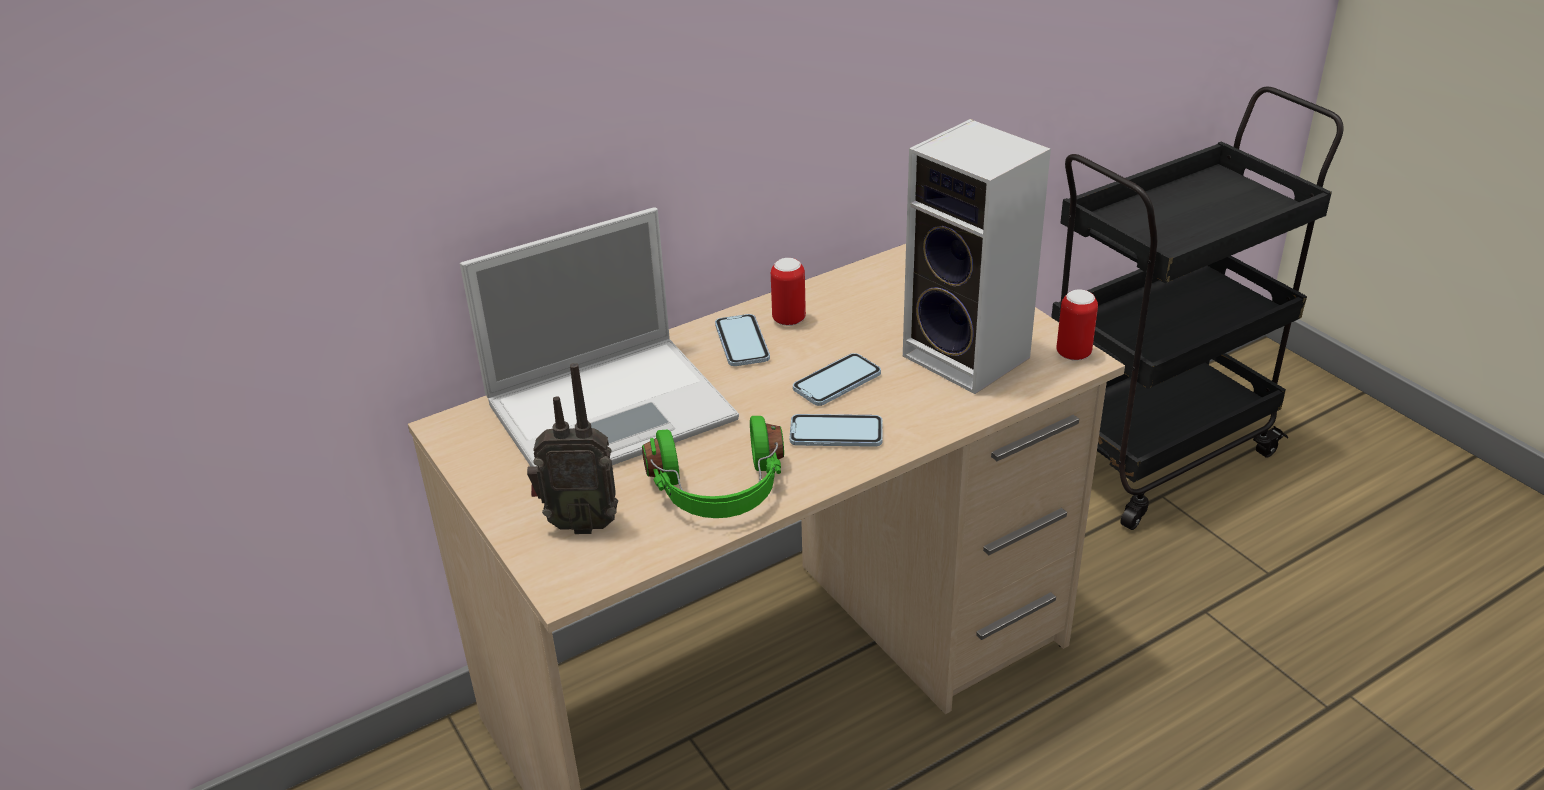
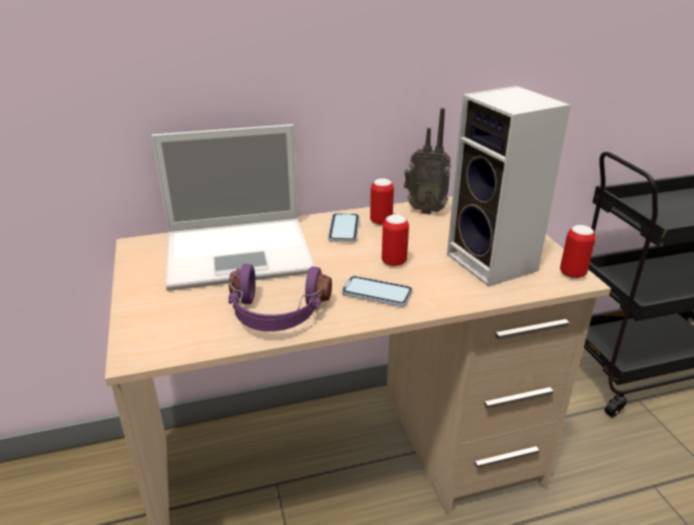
camera: 15 degrees right, 5 degrees down
radio [527,363,618,534] -> radio moved to [404,108,451,214]
green headphones [642,416,784,518] -> purple headphones [229,264,332,332]
phone [793,353,881,406] -> can [382,214,409,267]

